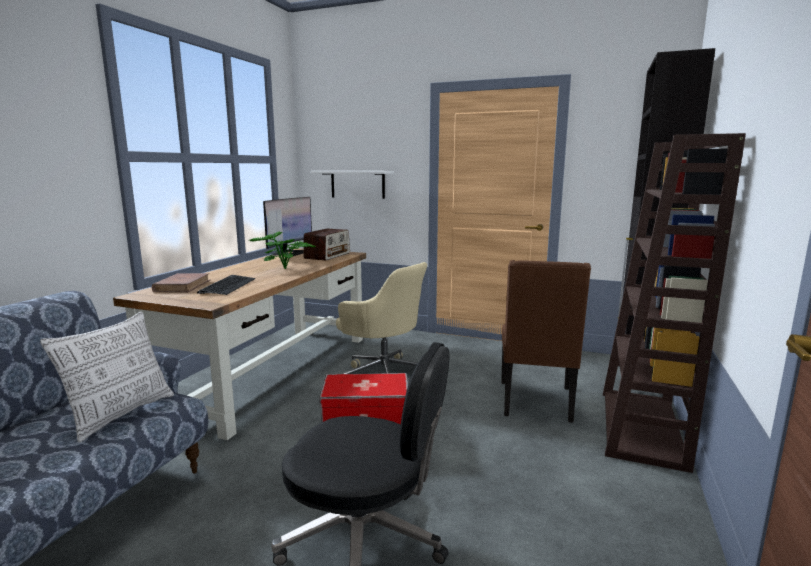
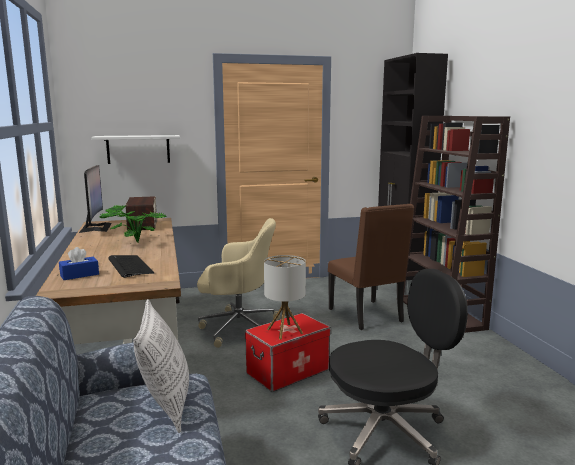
camera: 35 degrees left, 0 degrees up
brown book [152,273,210,293] -> blue tissue box [59,247,99,280]
none -> table lamp [264,255,306,340]

